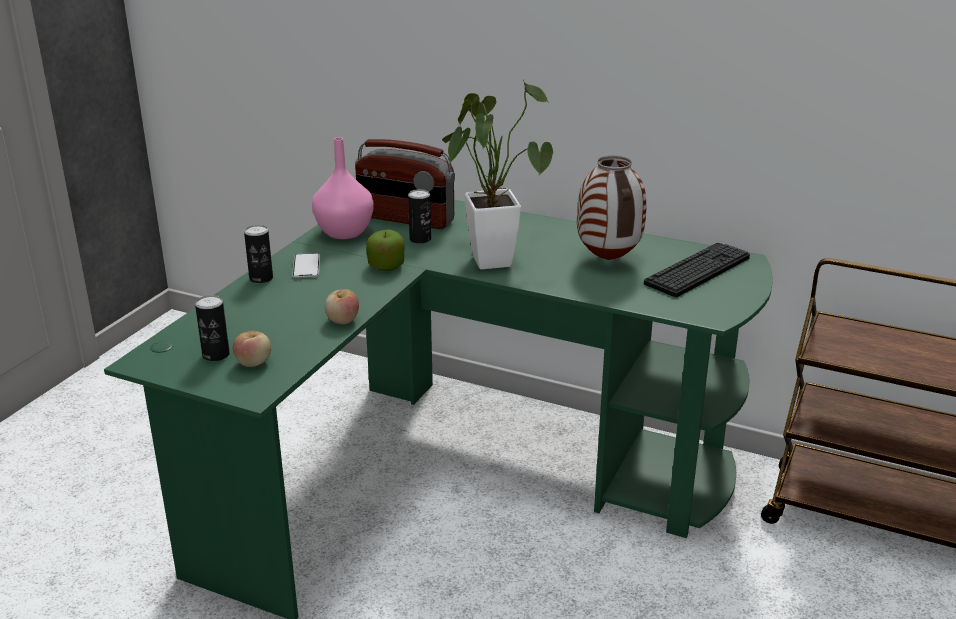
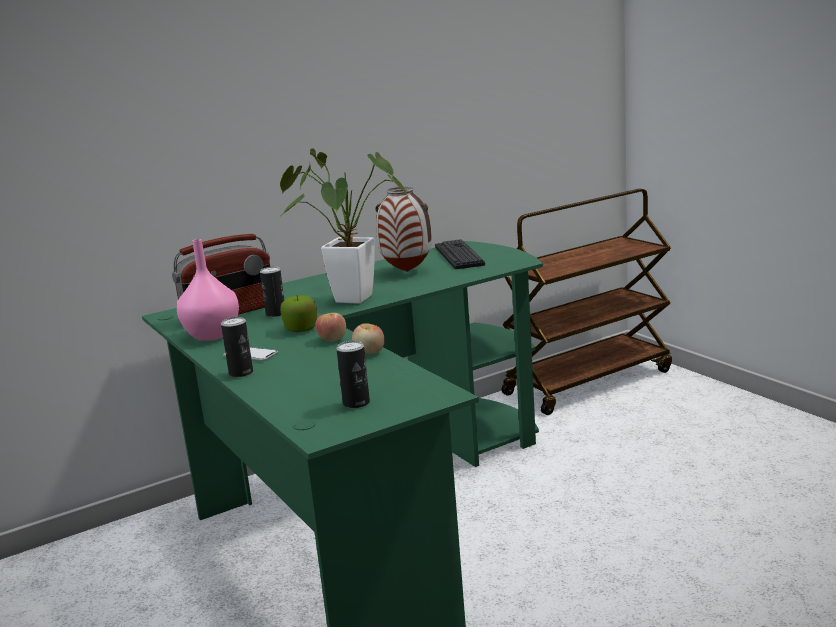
camera: 55 degrees left, 10 degrees down
apple [233,331,271,367] -> apple moved to [315,313,346,342]

